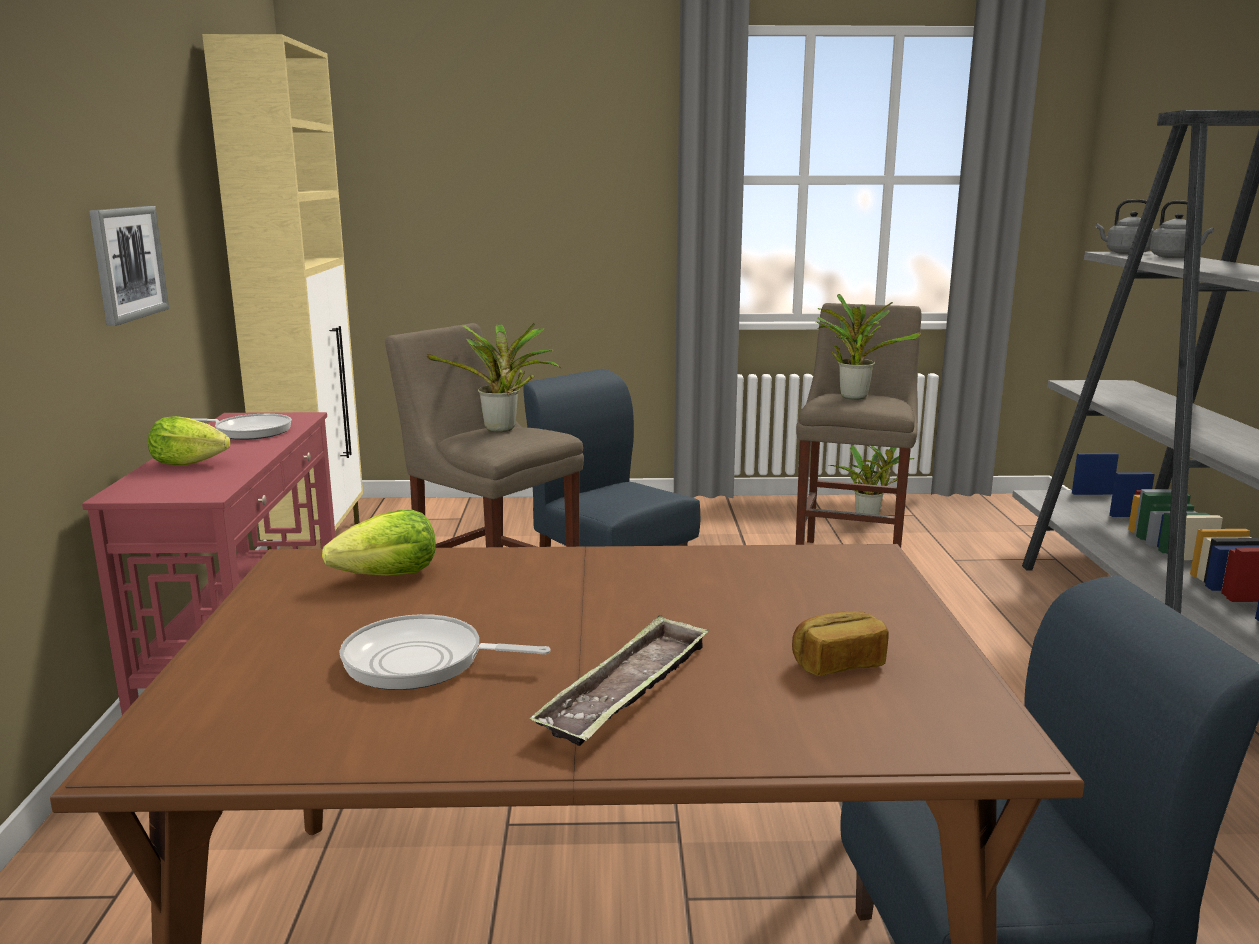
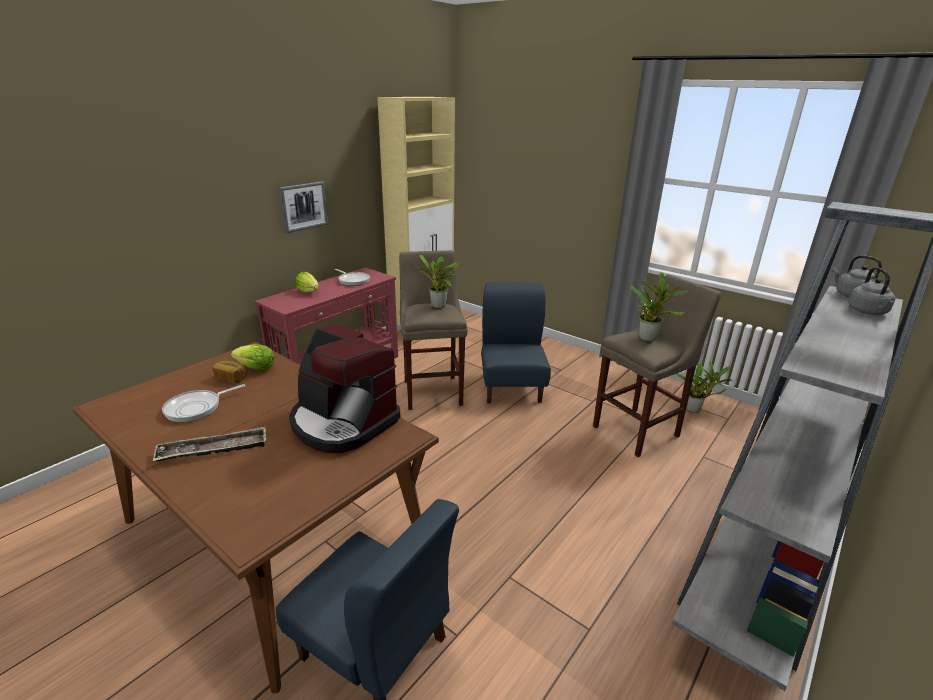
camera: 40 degrees right, 10 degrees up
frying pan [340,614,551,690] -> frying pan turned 90 degrees counterclockwise [162,384,245,422]
bread [792,611,889,676] -> bread moved to [212,360,247,383]
none -> coffee machine [289,323,401,453]

